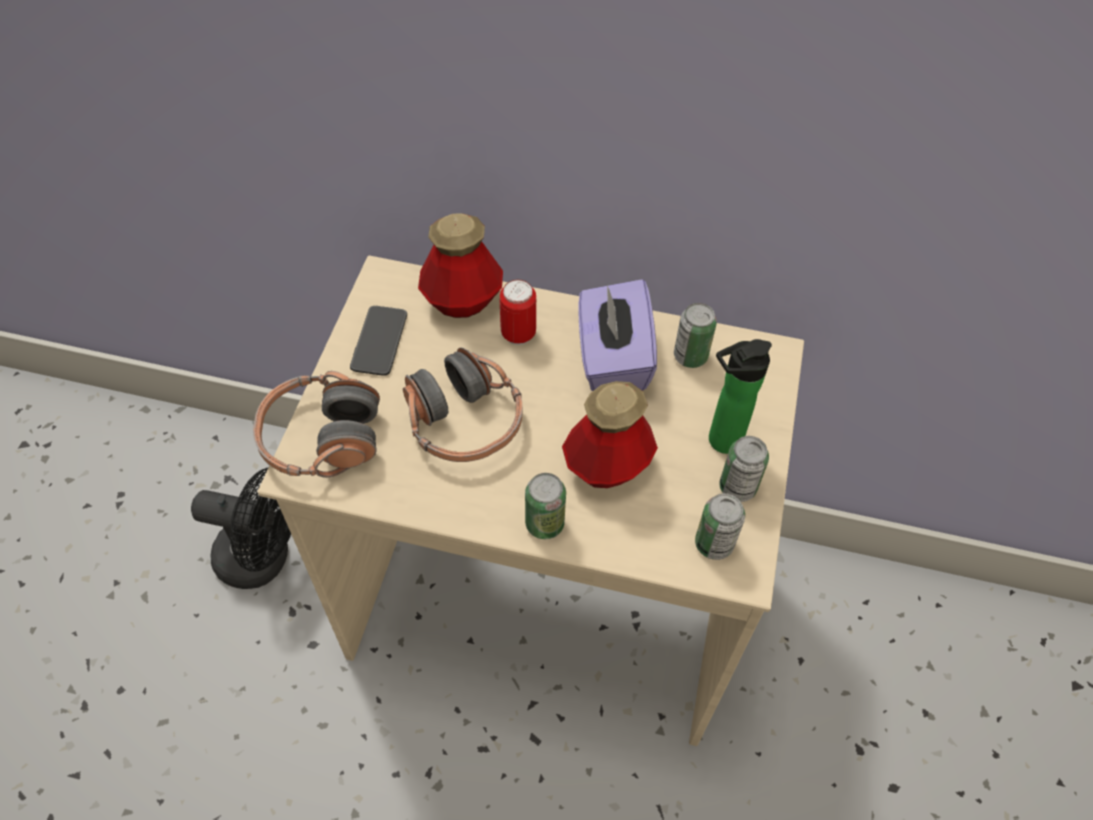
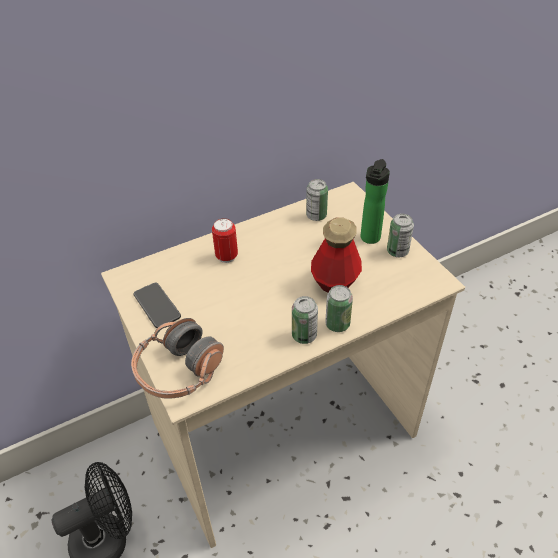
camera: 40 degrees left, 10 degrees down
headphones [403,347,522,462] -> none
bottle [418,213,503,318] -> none
purple tissue box [578,279,657,391] -> none
can [695,493,745,560] -> can moved to [292,296,318,344]

